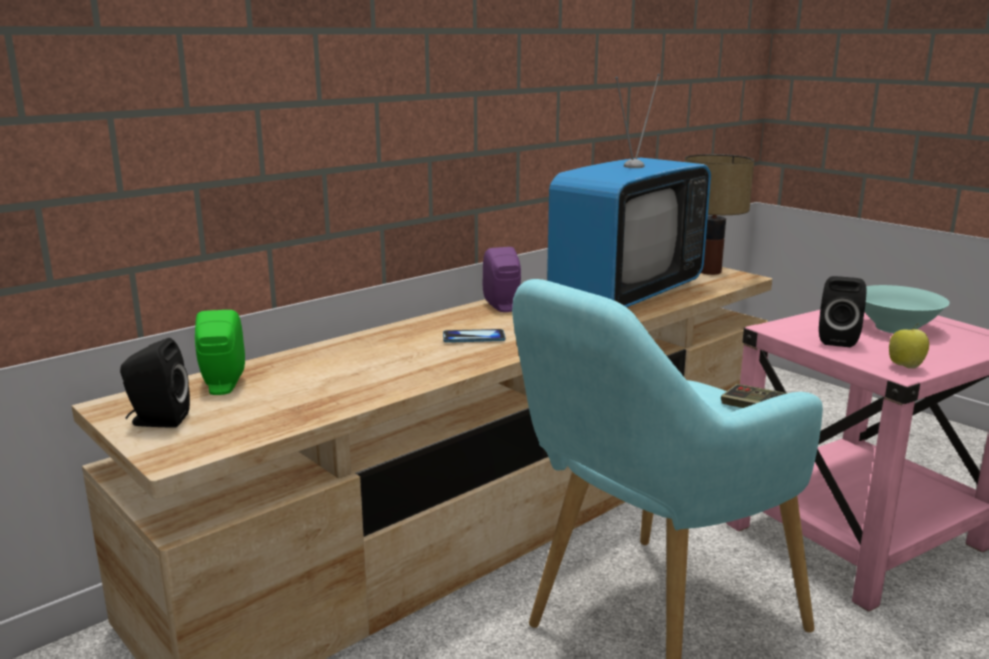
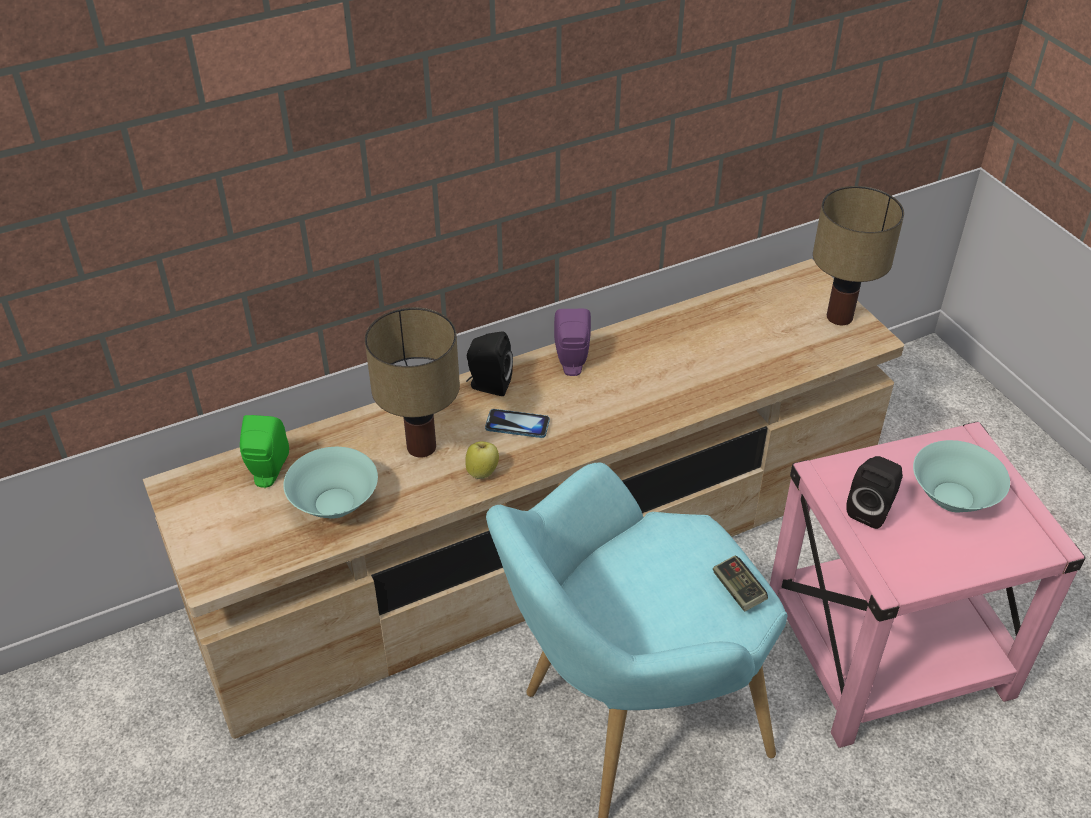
camera: 15 degrees right, 25 degrees up
black speaker [120,338,190,428] -> black speaker moved to [466,331,513,396]
television [547,74,711,307] -> none
apple [889,323,929,369] -> apple moved to [465,441,499,479]
none -> turquoise bowl [283,447,378,519]
none -> table lamp [365,307,460,458]

